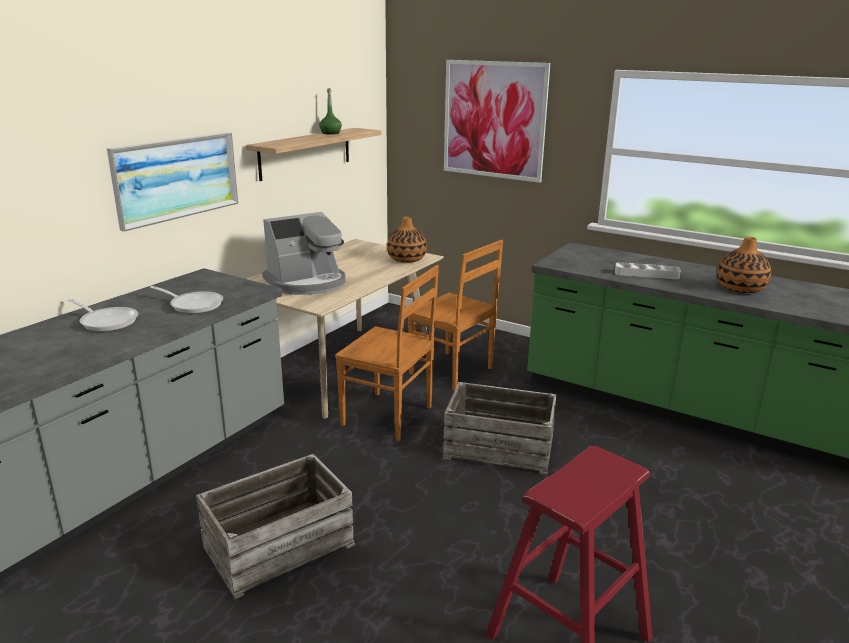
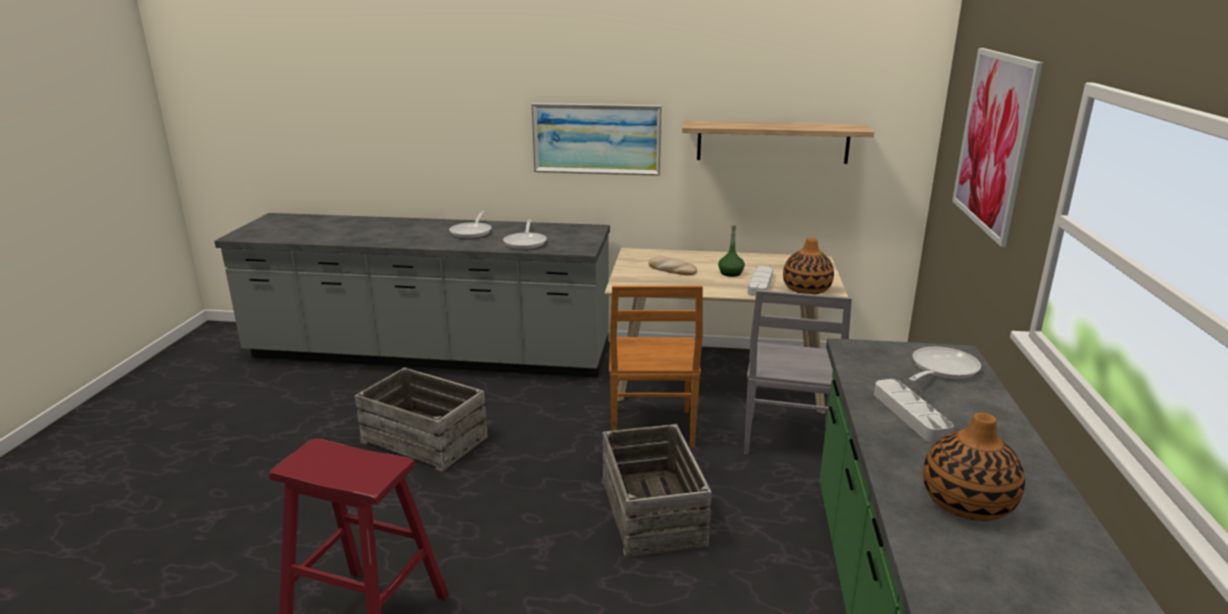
camera: 65 degrees right, 0 degrees up
coffee machine [262,212,346,295] -> bread [648,256,697,276]
green bottle [319,88,342,134] -> green bottle moved to [718,225,745,277]
brown chair [408,240,503,391] -> grey chair [744,290,852,454]
none -> grey tray [748,266,773,296]
none -> frying pan [909,347,981,381]

